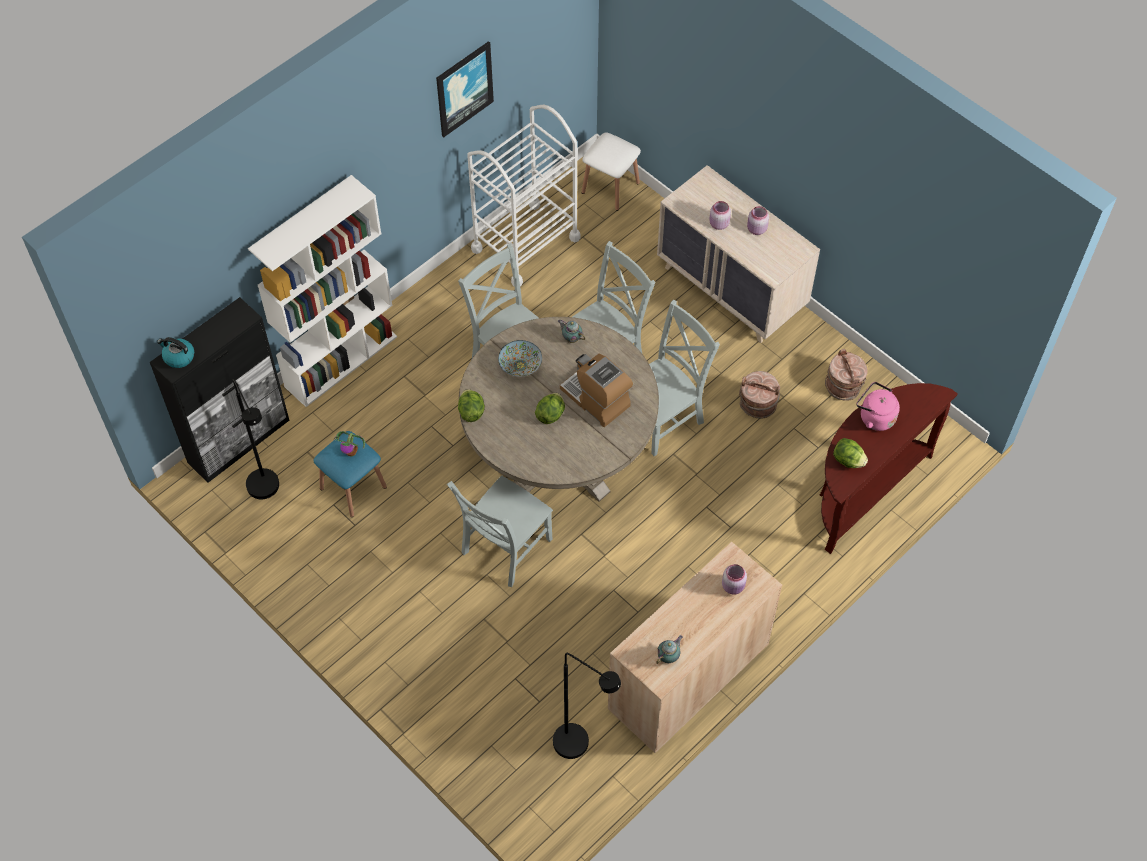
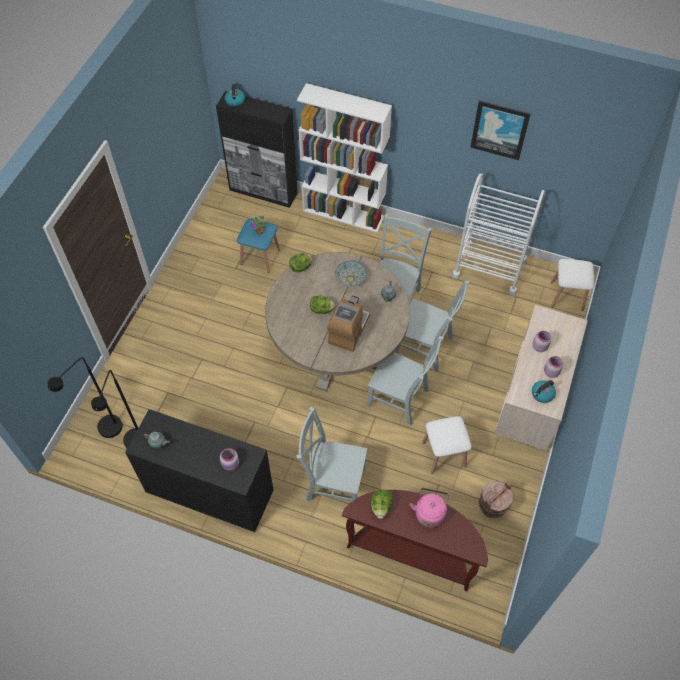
camera: 65 degrees right, 0 degrees up
black floor lamp [233,379,279,499] -> black floor lamp moved to [48,357,123,438]
grey chair [447,475,553,587] -> grey chair moved to [297,407,367,501]
beige cabinet [608,542,782,753] -> black cabinet [125,409,273,532]
brown bucket [739,371,780,419] -> white stool [422,416,471,474]
none -> kettle [532,380,556,403]

